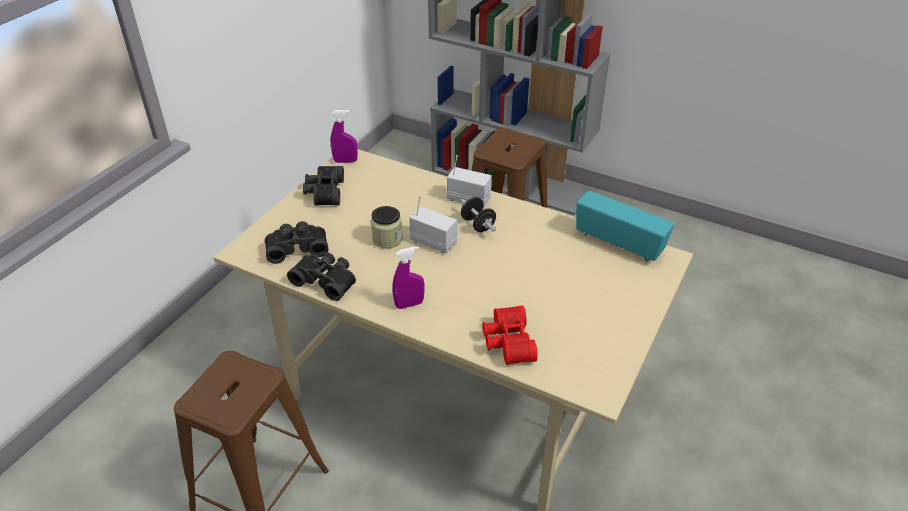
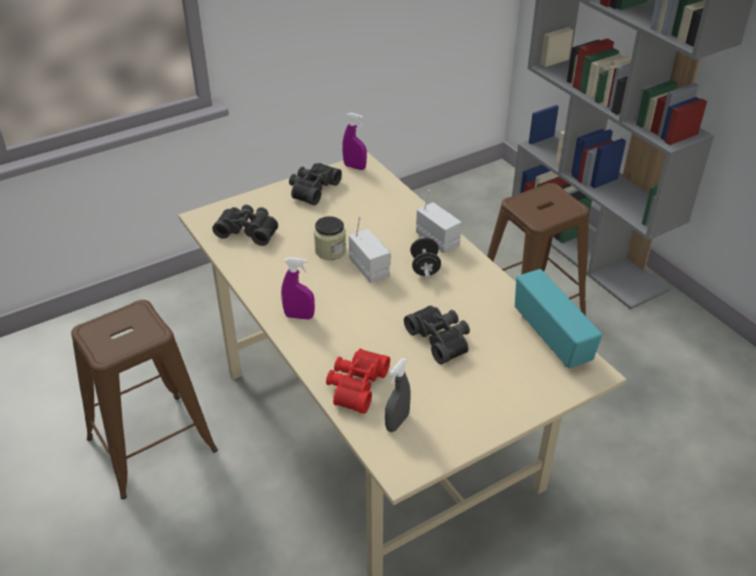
camera: 30 degrees right, 0 degrees up
black binoculars [287,252,356,301] -> black binoculars moved to [404,305,470,365]
none -> grey spray bottle [385,358,411,432]

